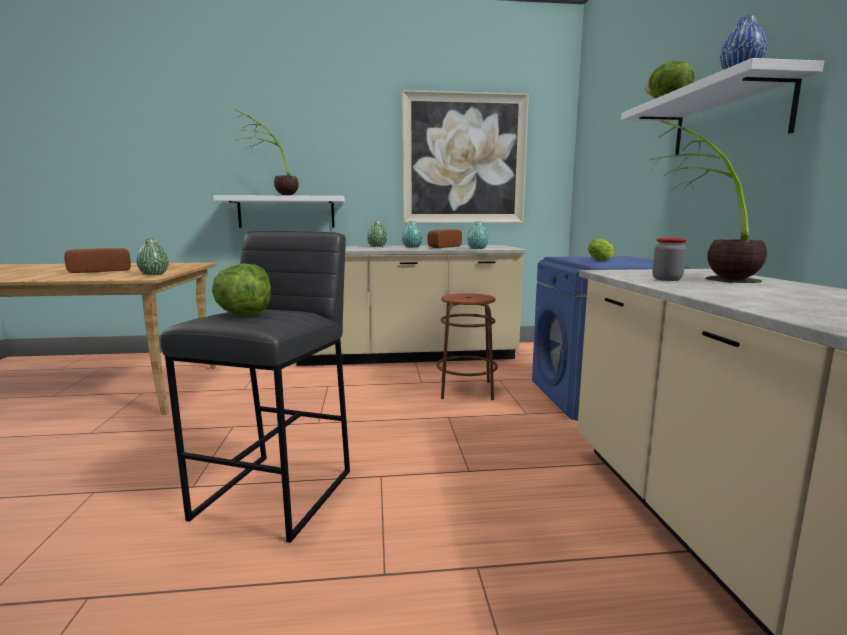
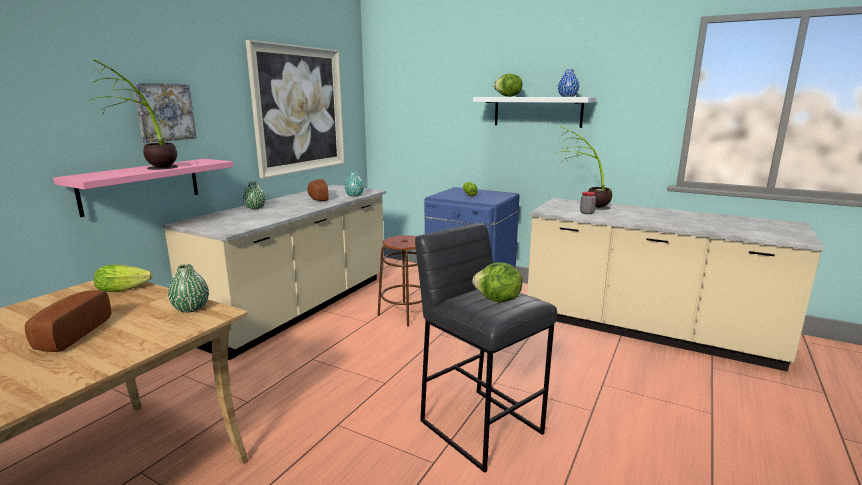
camera: 55 degrees left, 5 degrees up
white shelf [213,195,345,228] -> pink shelf [53,159,233,217]
turquoise vase [402,221,423,248] -> none
none -> lettuce [94,265,152,292]
none -> picture [133,83,196,143]

